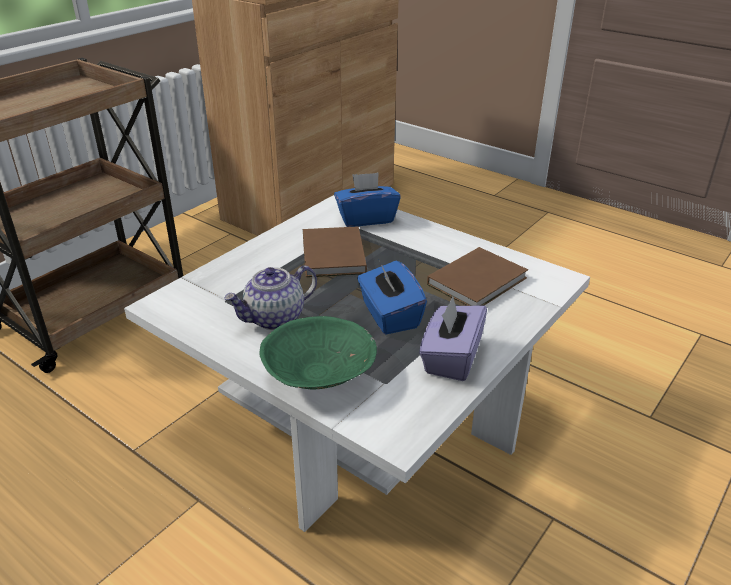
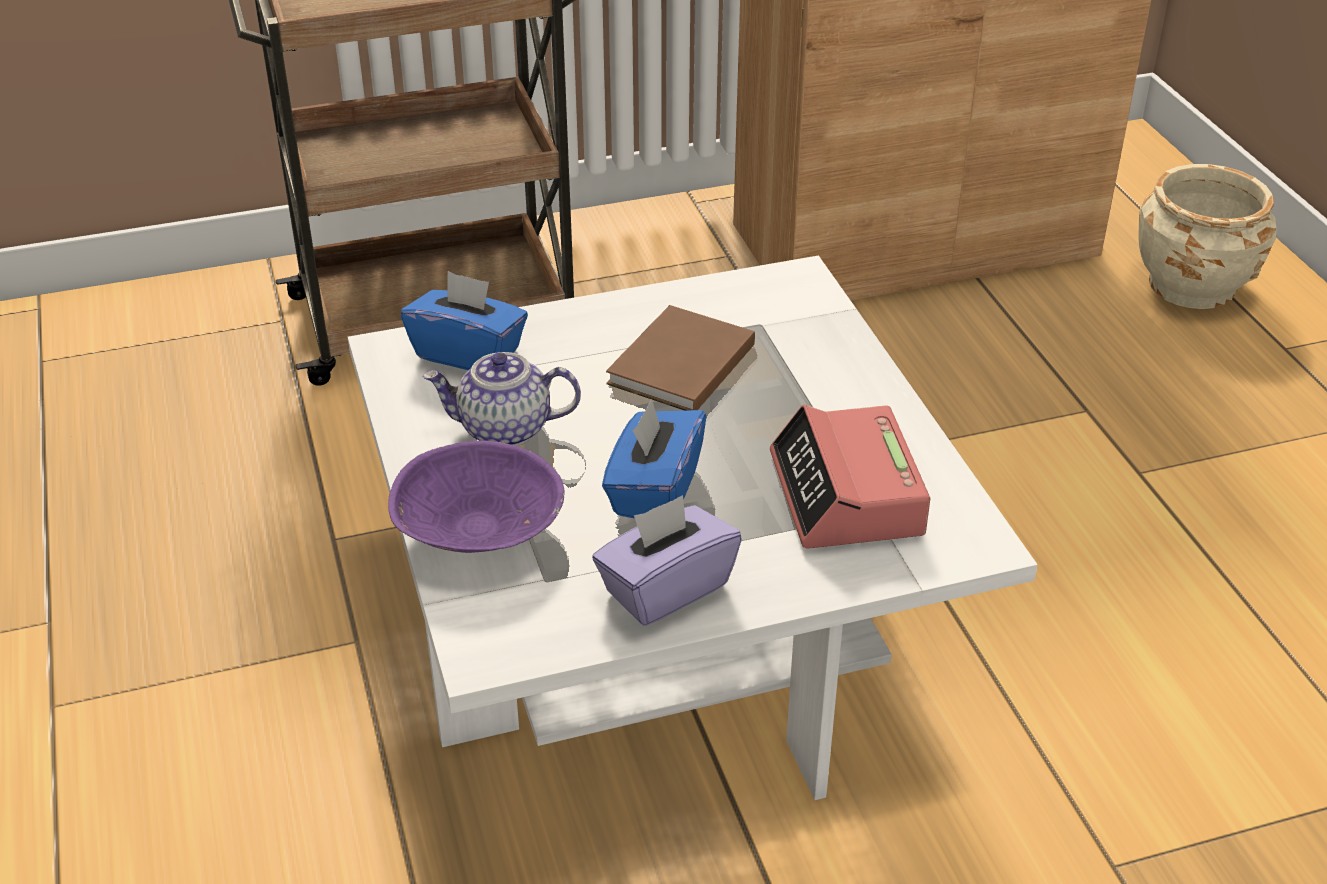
camera: 35 degrees right, 5 degrees up
green bowl [259,316,377,389] -> purple bowl [388,440,565,553]
blue tissue box [334,172,401,227] -> blue tissue box moved to [401,271,528,370]
brown book [427,247,528,306] -> alarm clock [770,405,930,548]
none -> beige planter [1138,164,1277,309]

